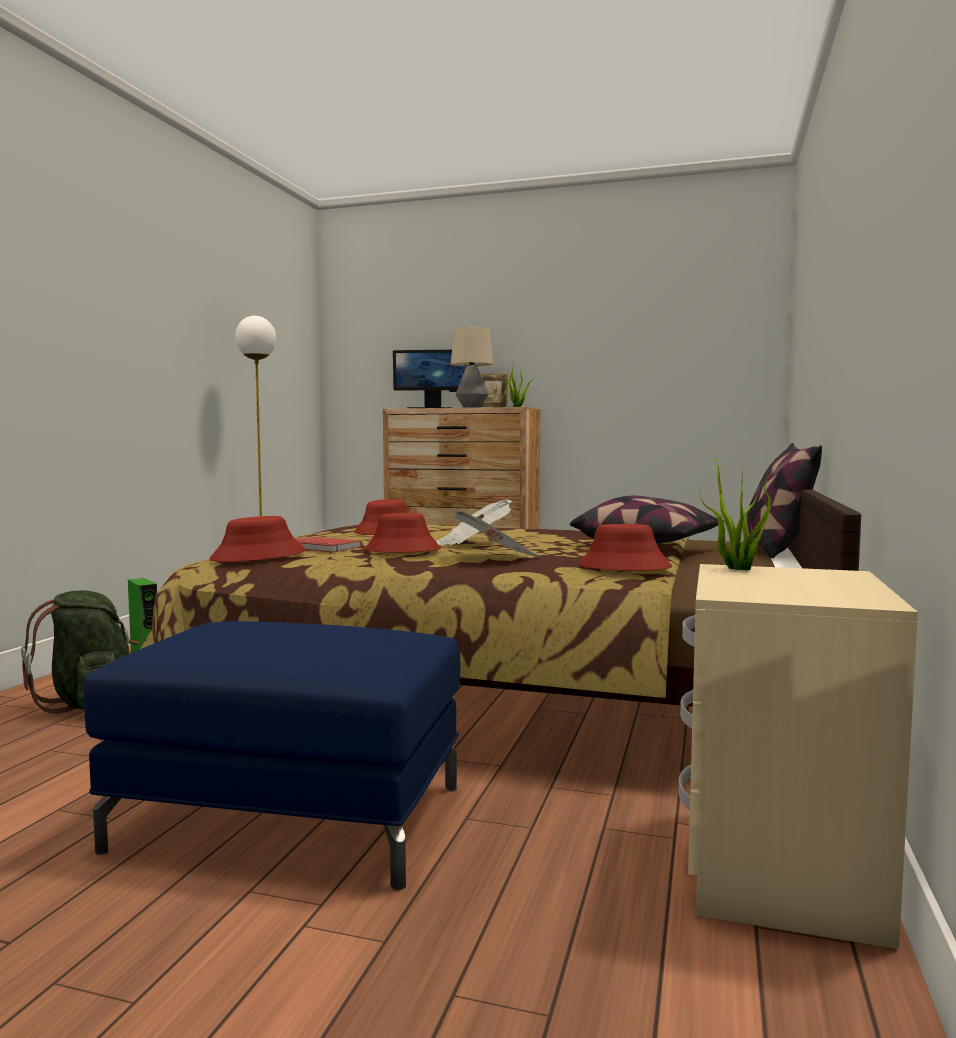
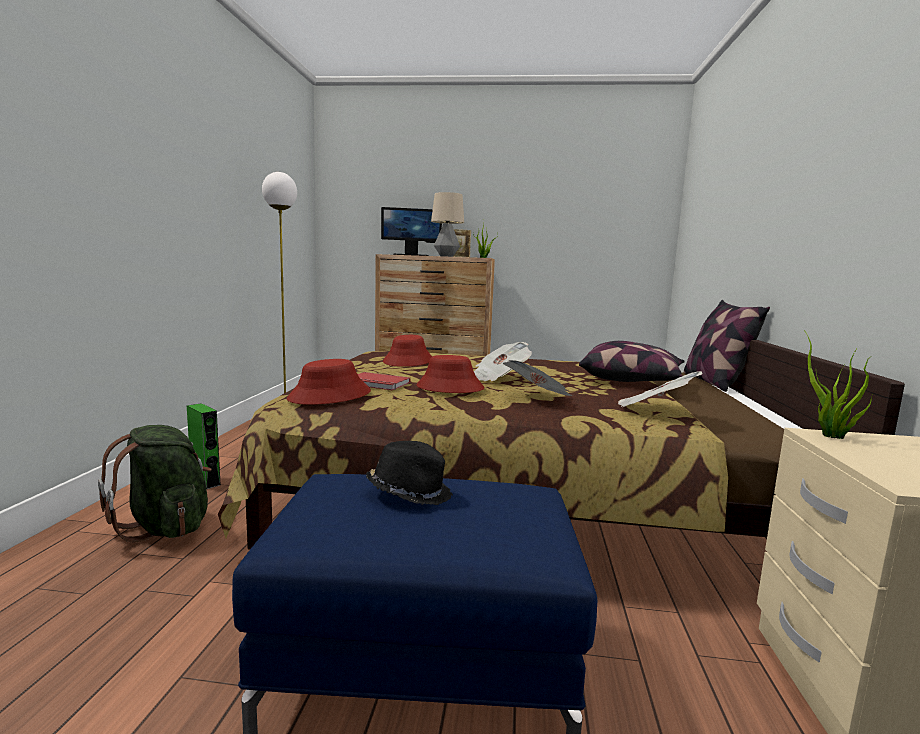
camera: 10 degrees left, 5 degrees up
red hat [578,524,672,571] -> newspaper [618,371,702,407]
none -> black hat [366,441,453,505]

